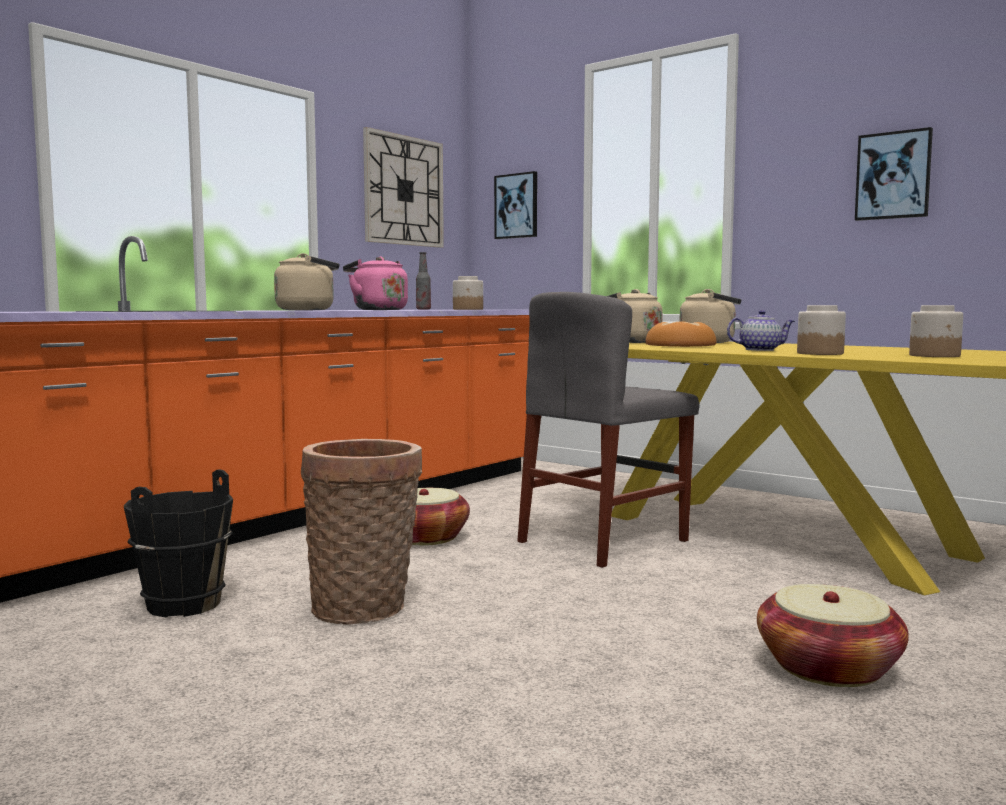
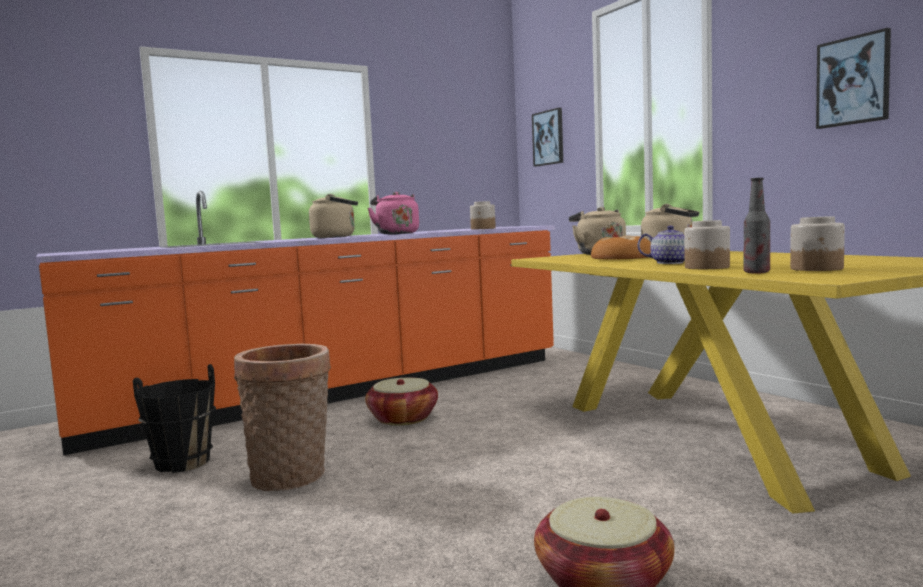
camera: 20 degrees right, 0 degrees up
wall clock [363,127,444,248] -> none
bottle [416,252,431,310] -> bottle moved to [743,178,770,274]
grey chair [517,292,699,568] -> none

